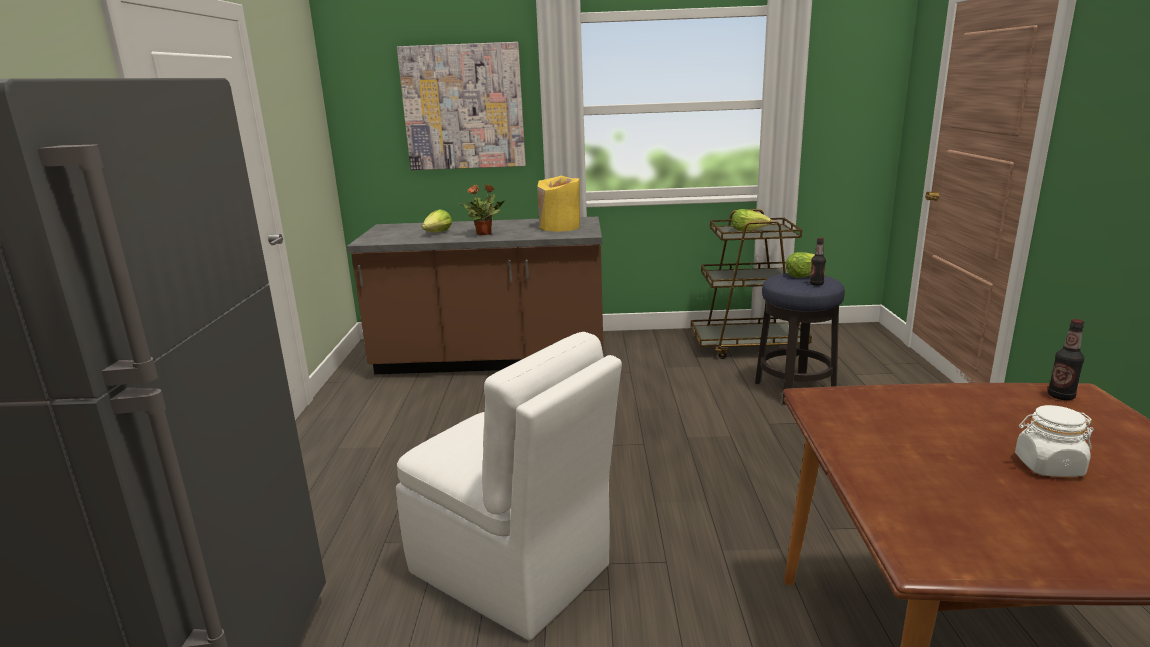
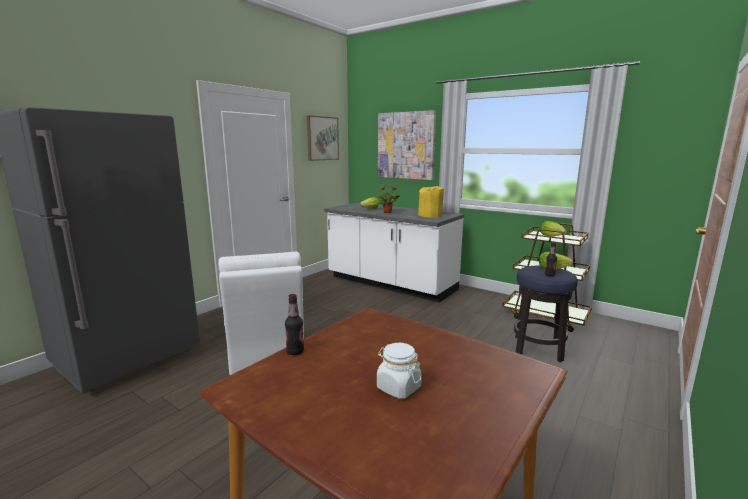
camera: 35 degrees right, 5 degrees down
brown counter [347,217,604,374] -> white counter [324,203,464,302]
bottle [1048,319,1084,400] -> bottle moved to [285,294,304,355]
none -> picture [307,115,339,161]

